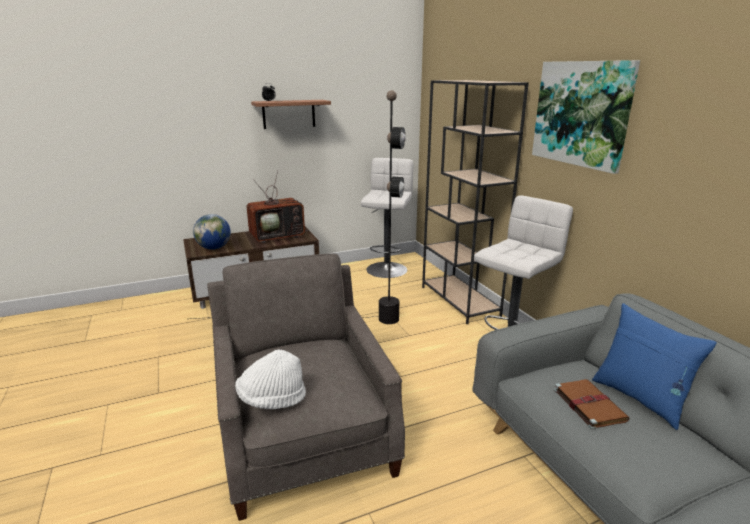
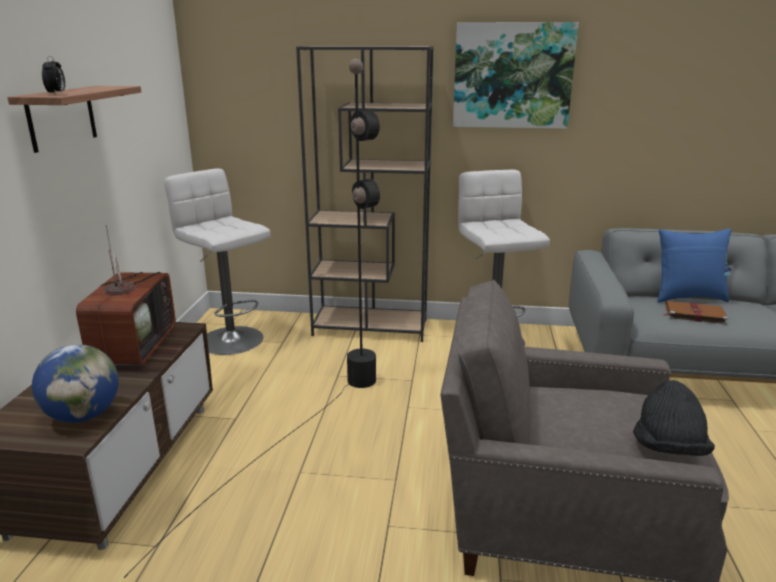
camera: 60 degrees left, 0 degrees up
white hat [235,350,306,409] -> black hat [633,380,715,456]

